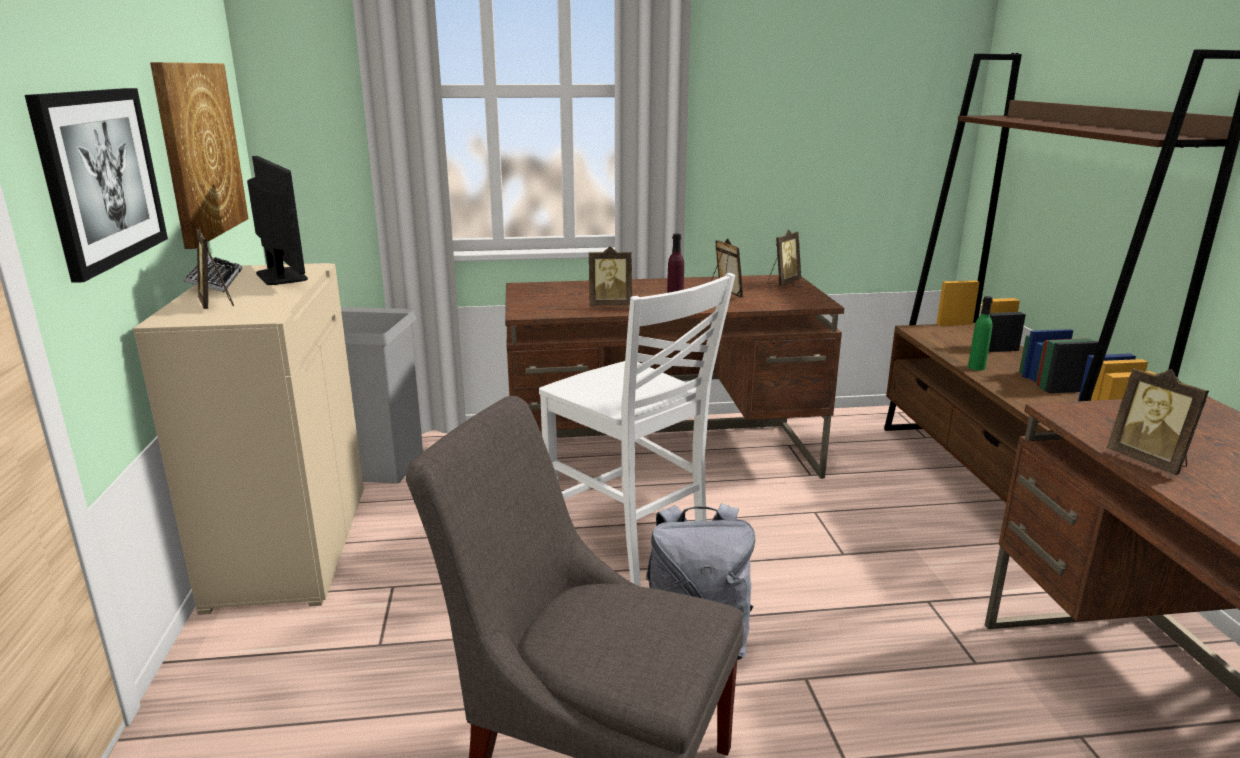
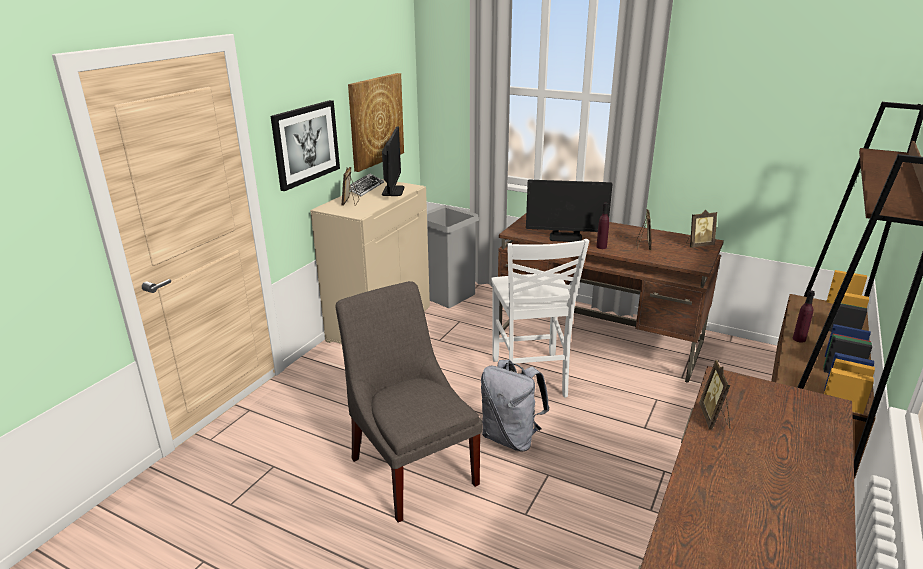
camera: 35 degrees right, 5 degrees up
picture frame [589,246,632,306] -> monitor [526,180,612,242]
green bottle [968,296,993,370] -> purple bottle [793,290,815,343]

